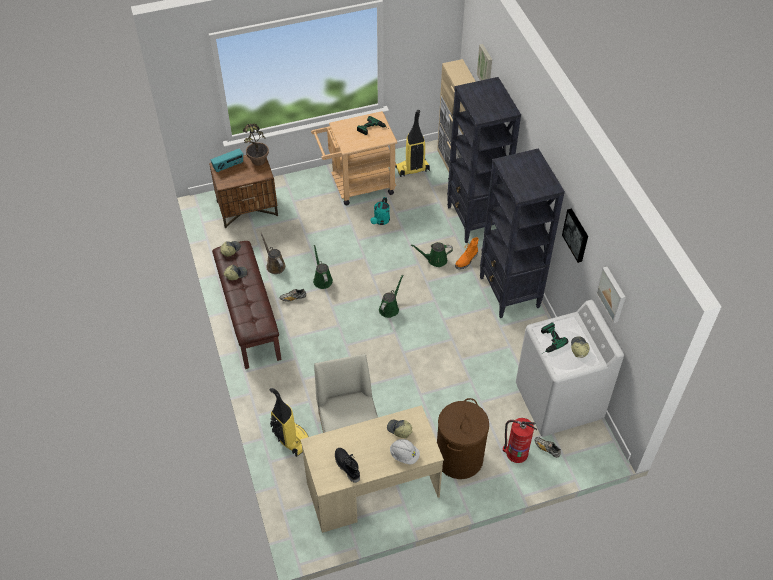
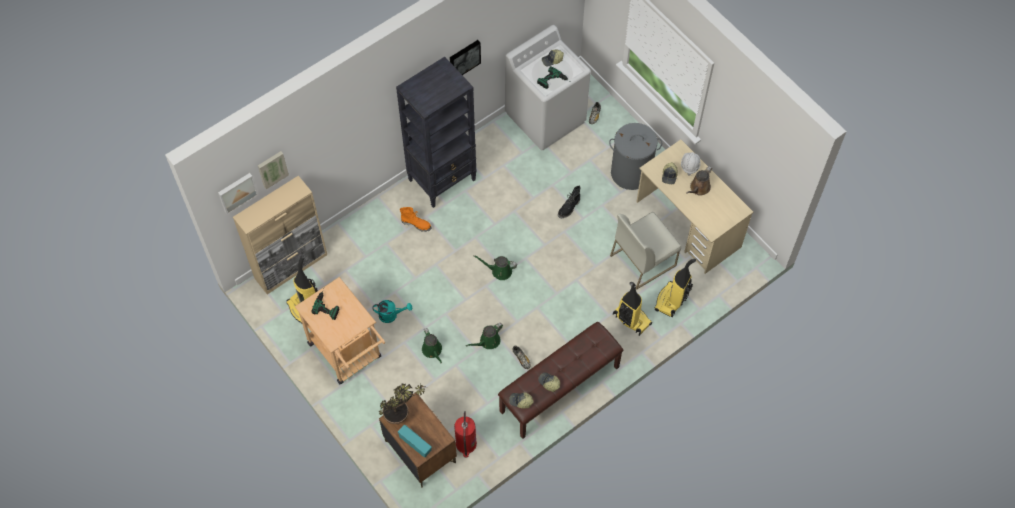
camera: 110 degrees left, 10 degrees up
brown watering can [260,233,285,274] -> brown watering can moved to [686,166,712,196]
black boot [335,448,360,483] -> black boot moved to [558,186,581,218]
green watering can [411,242,453,267] -> green watering can moved to [422,328,442,363]
brown laundry basket [437,398,489,479] -> grey laundry basket [609,123,662,190]
black bookcase [447,77,521,243] -> none
fire extinguisher [503,418,537,463] -> fire extinguisher moved to [454,412,477,457]
picture [596,267,626,323] -> picture moved to [218,173,258,215]
none -> vacuum cleaner [613,282,652,336]

